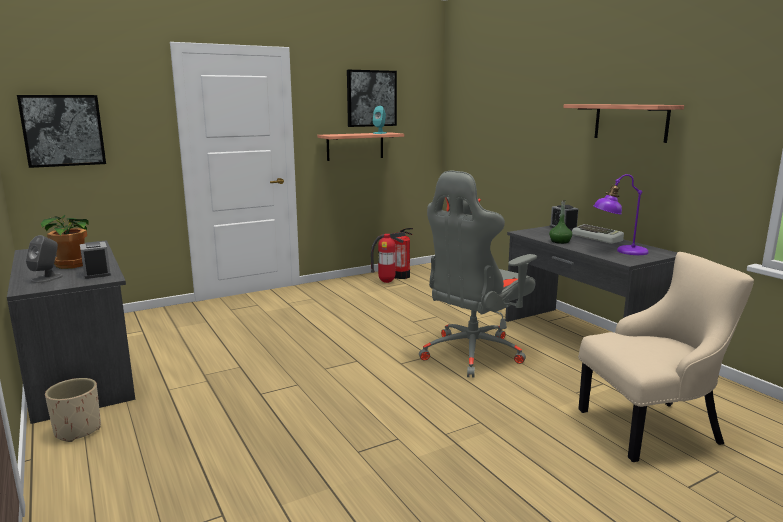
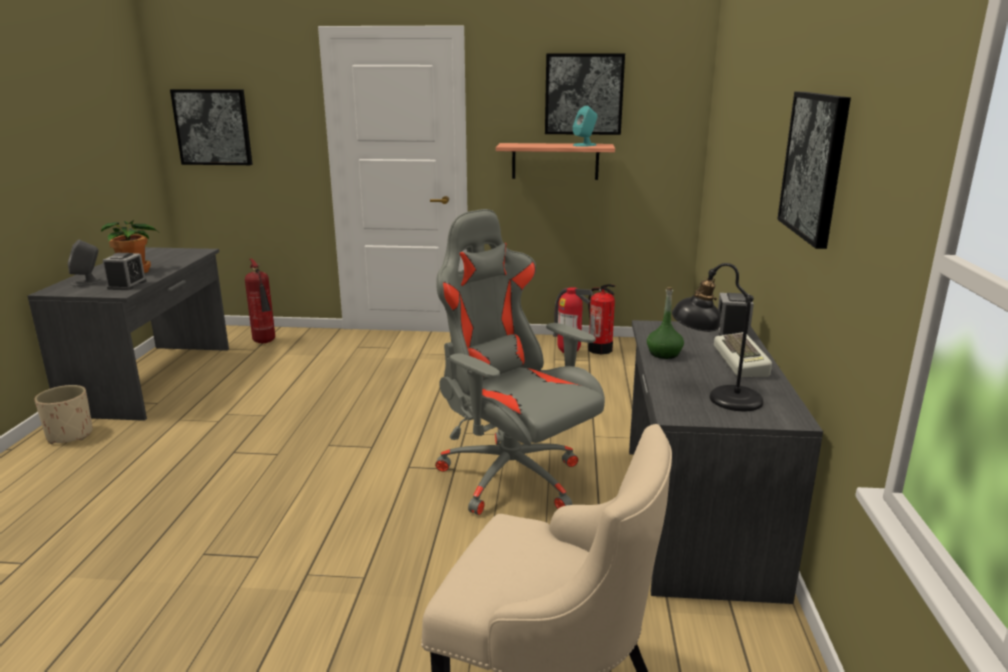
camera: 35 degrees right, 5 degrees up
grey office chair [419,171,537,378] -> grey office chair turned 60 degrees clockwise [435,209,605,515]
shelf [563,104,684,143] -> picture [777,92,851,249]
purple table lamp [593,174,648,255] -> black table lamp [672,263,763,411]
none -> fire extinguisher [245,259,275,343]

